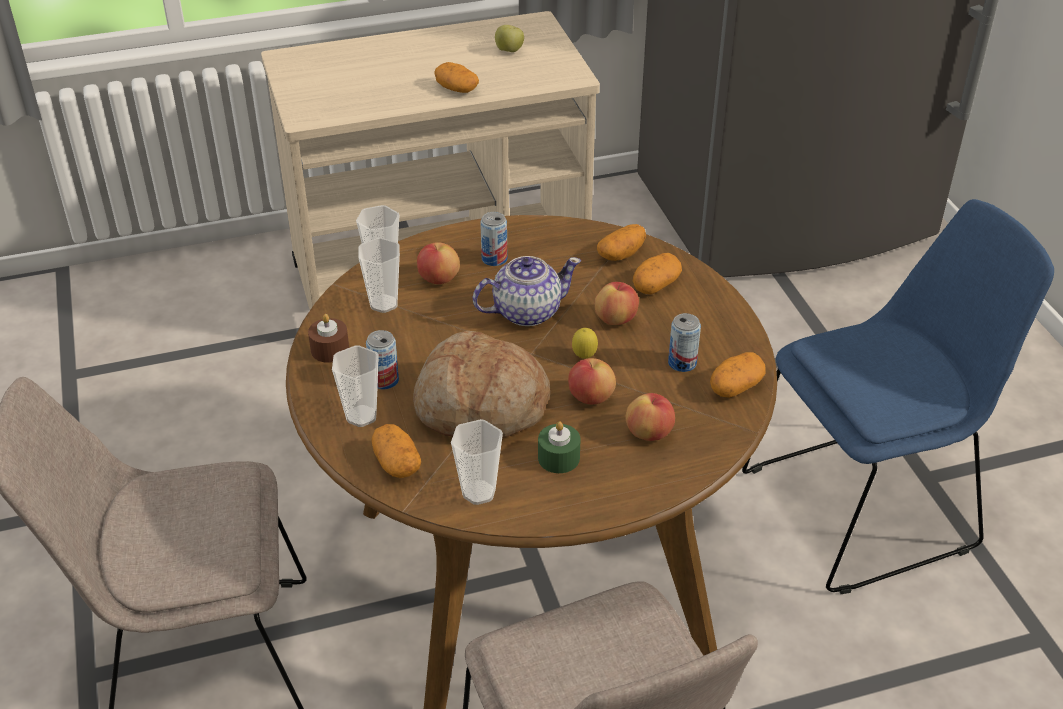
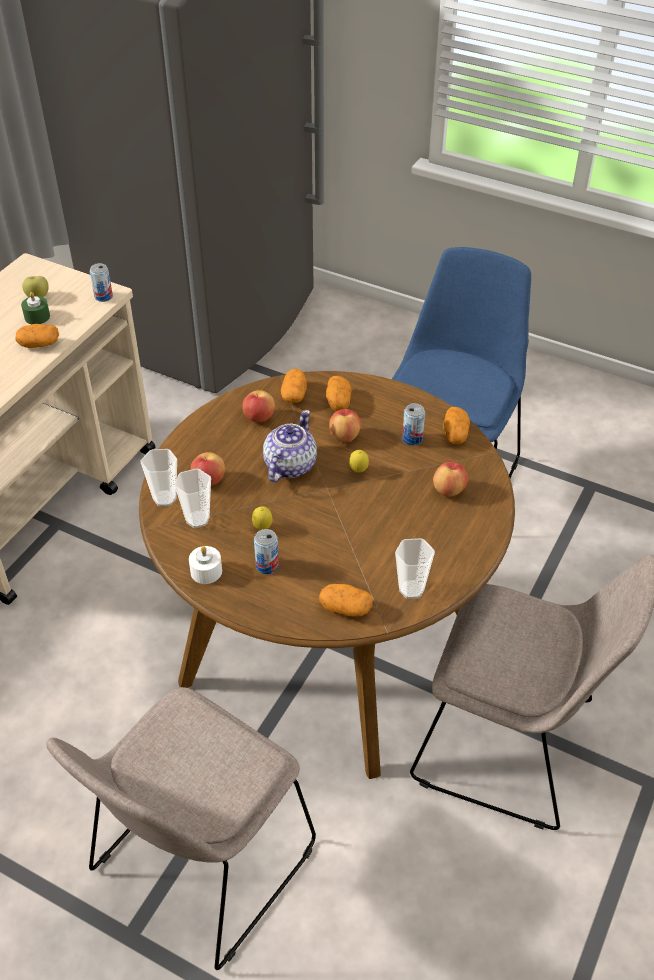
camera: 45 degrees left, 5 degrees up
brown candle [308,314,349,363] -> white candle [189,546,222,584]
cup [332,345,379,427] -> none
bread [413,331,550,437] -> none
can [480,212,507,266] -> can moved to [90,263,113,302]
green candle [538,421,581,473] -> green candle moved to [21,292,50,324]
apple [568,358,616,404] -> apple moved to [243,390,275,422]
none -> lemon [252,506,273,530]

